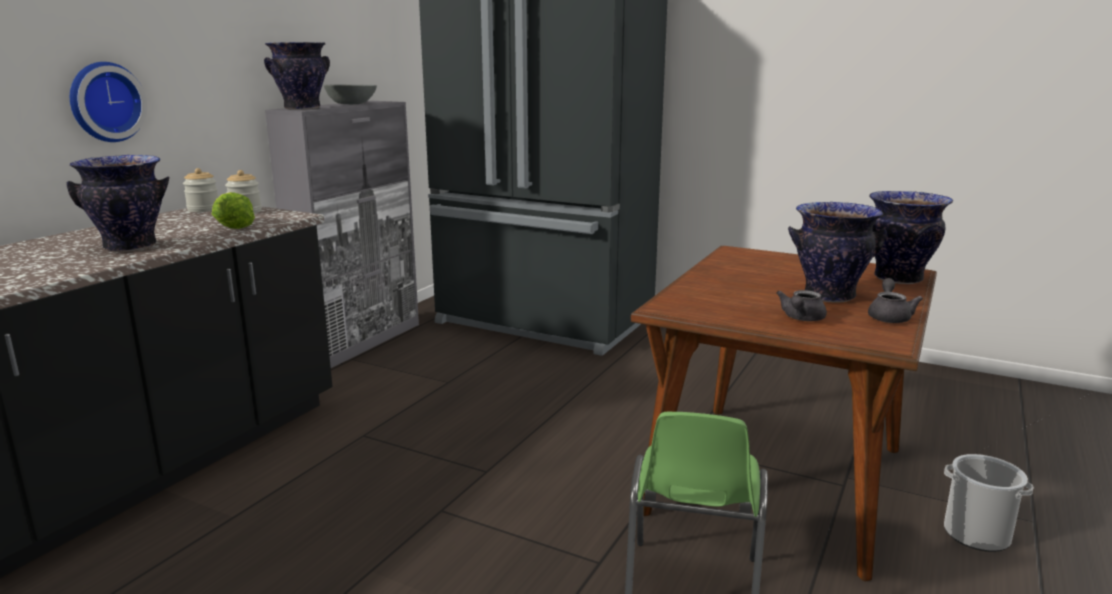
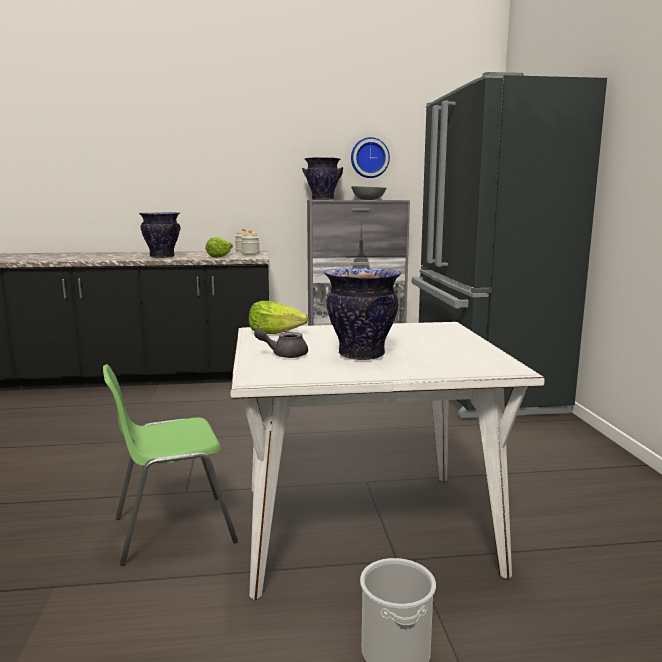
camera: 55 degrees right, 5 degrees down
wall clock [70,62,147,142] -> wall clock moved to [351,137,390,178]
brown dining table [631,246,937,581] -> white dining table [230,322,545,600]
grey teapot [868,278,923,323] -> none
vase [869,191,953,284] -> none
none -> lettuce [249,301,308,334]

